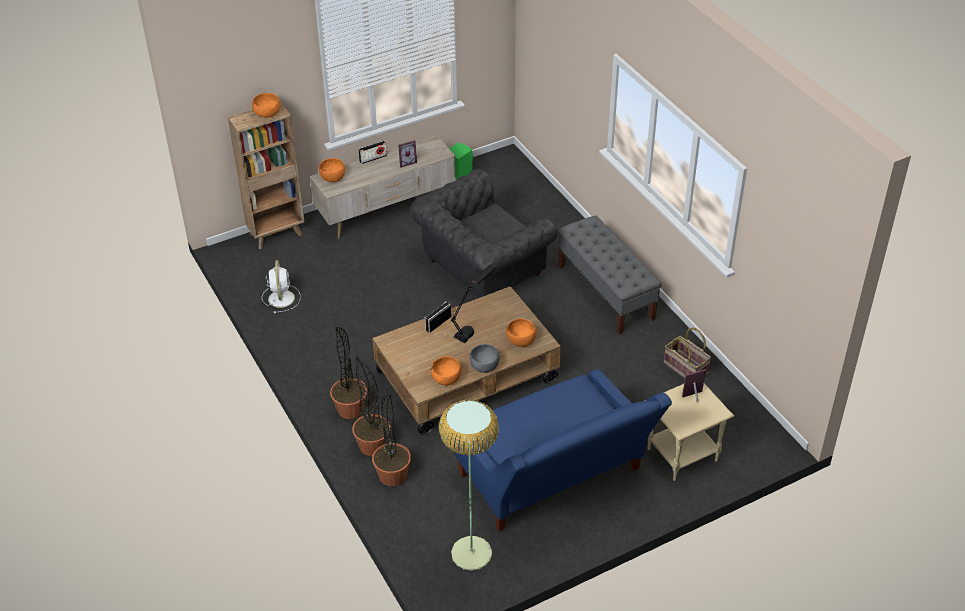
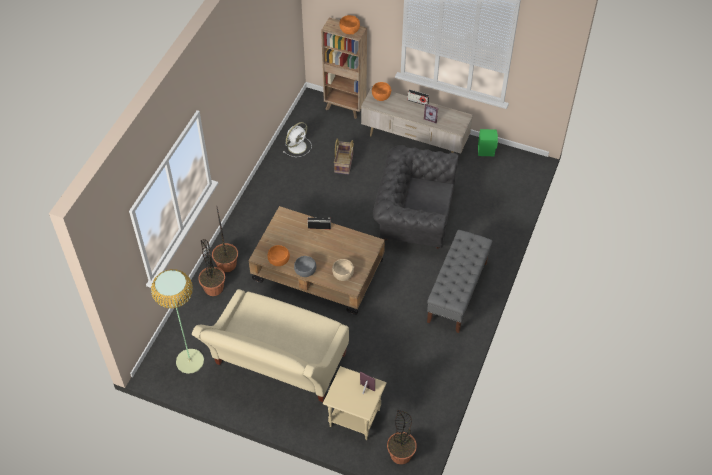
camera: 50 degrees right, 10 degrees up
potted plant [330,327,367,419] -> potted plant moved to [387,410,417,465]
black table lamp [451,264,496,343] -> none
blue sofa [454,369,672,531] -> beige sofa [192,289,349,402]
orange bowl [506,318,536,346] -> beige bowl [332,259,354,281]
basket [664,328,711,378] -> basket moved to [334,138,354,175]

